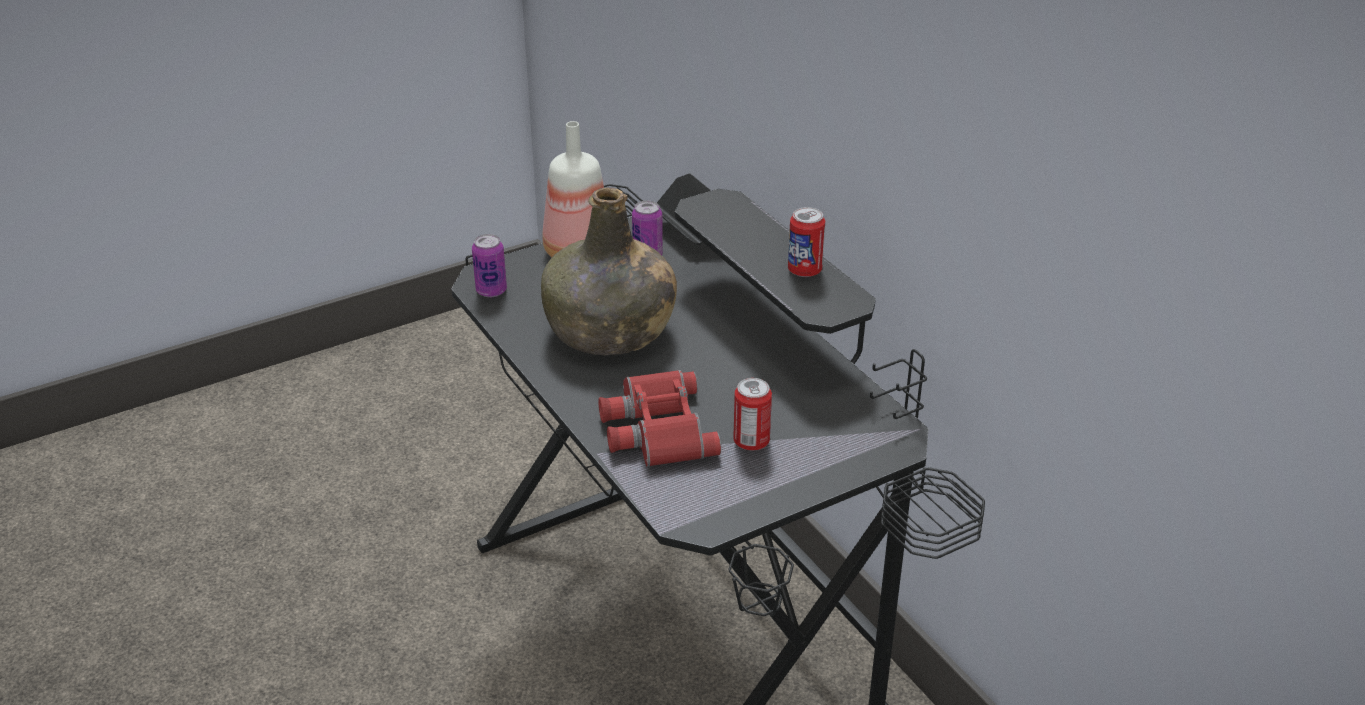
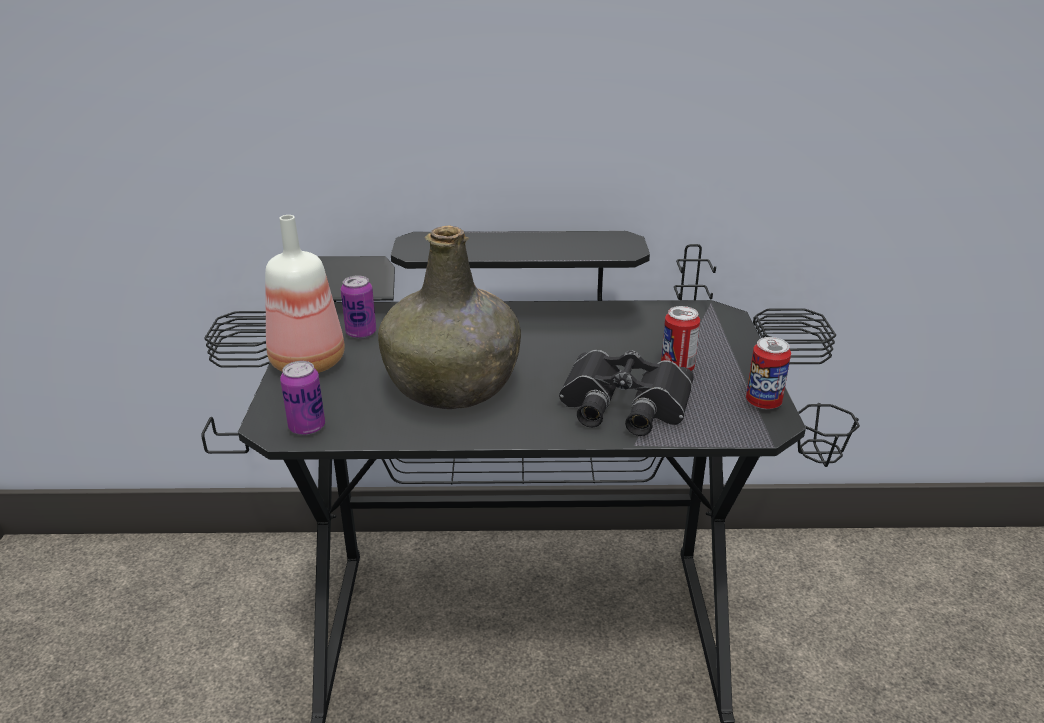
camera: 60 degrees left, 5 degrees down
red binoculars [598,370,721,467] -> black binoculars [559,350,694,436]
can [788,207,825,277] -> can moved to [746,337,791,409]

